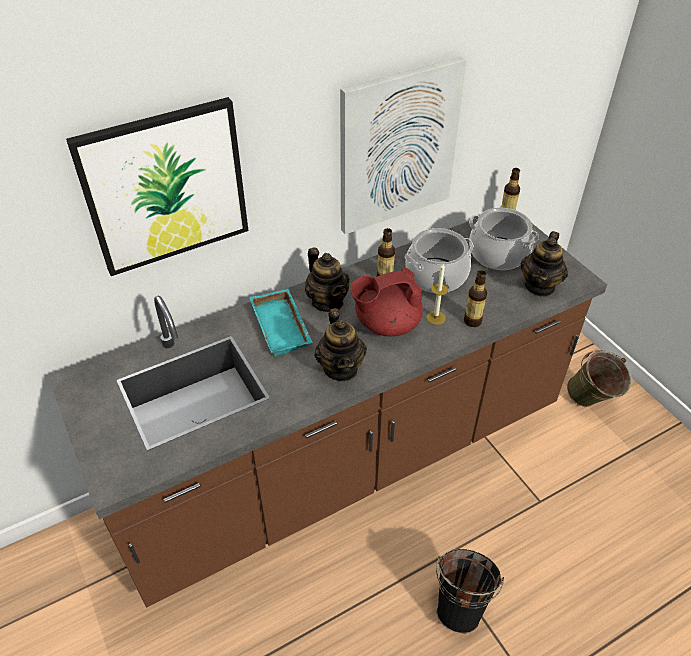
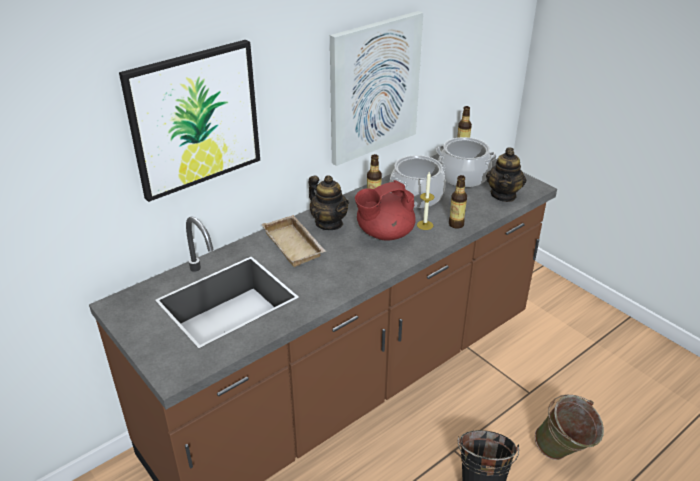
camera: 10 degrees left, 10 degrees down
turquoise tray [249,289,313,357] -> beige tray [261,215,326,267]
teapot [314,308,367,381] -> none
green bucket [567,350,631,407] -> green bucket moved to [535,395,604,460]

